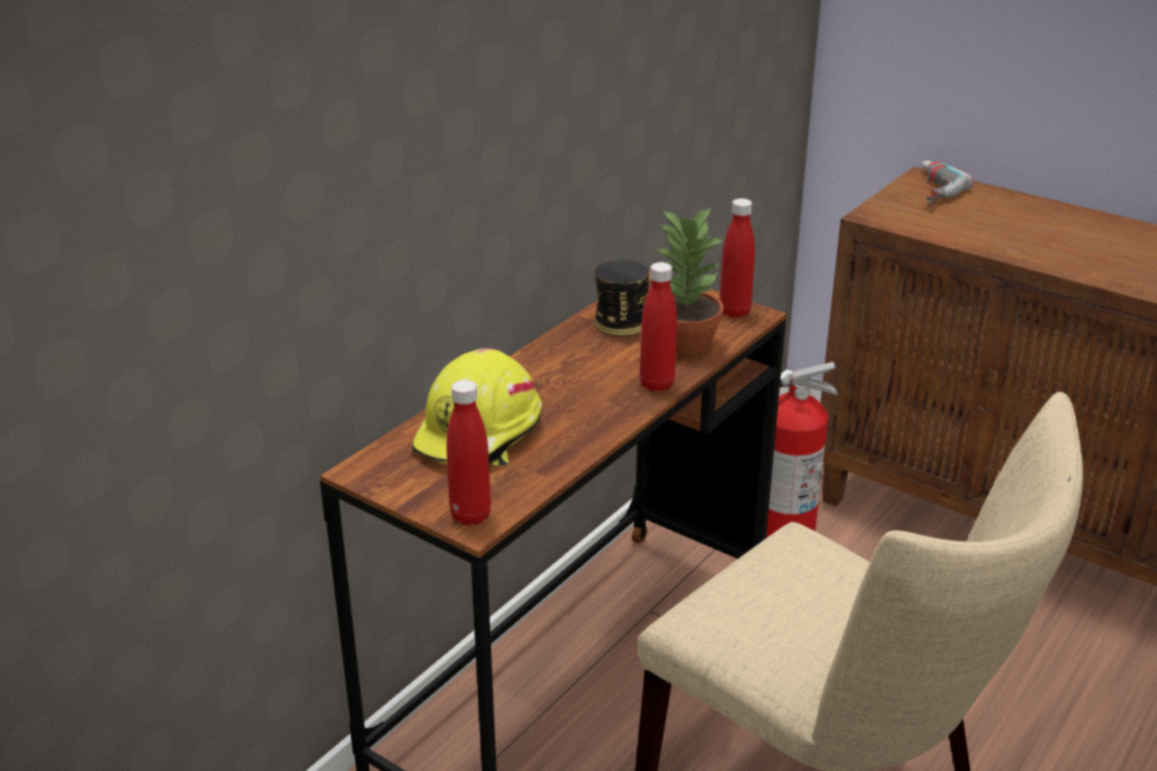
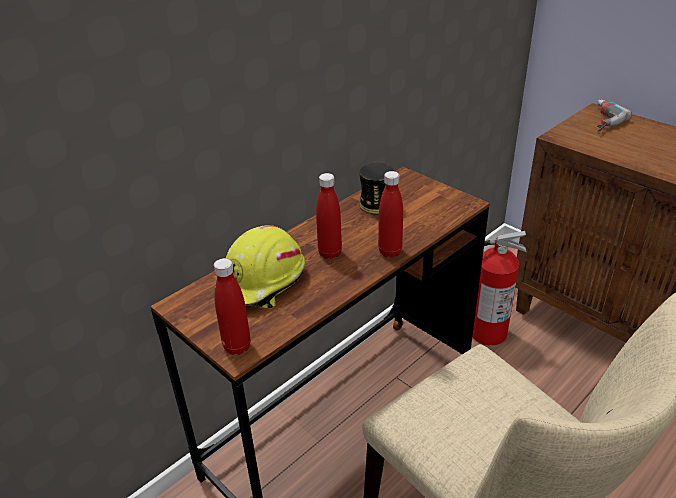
camera: 10 degrees right, 5 degrees up
potted plant [650,206,725,358] -> none
red bottle [720,198,755,318] -> red bottle moved to [316,173,342,259]

